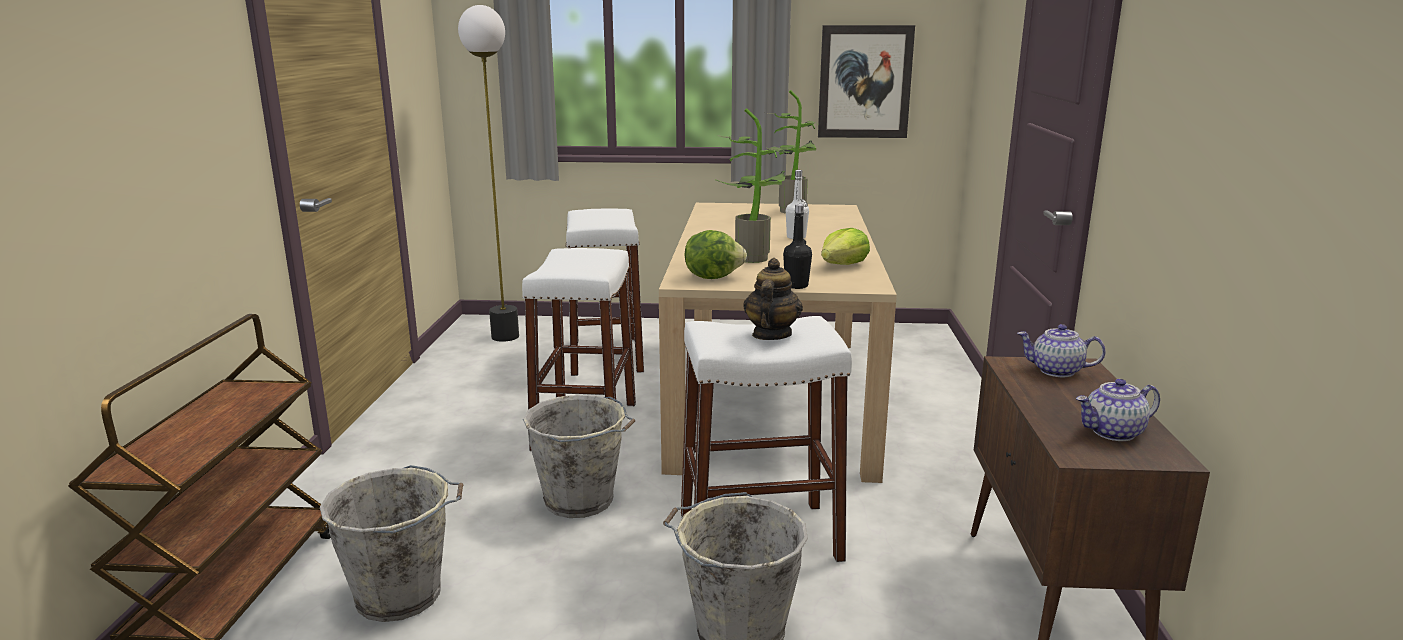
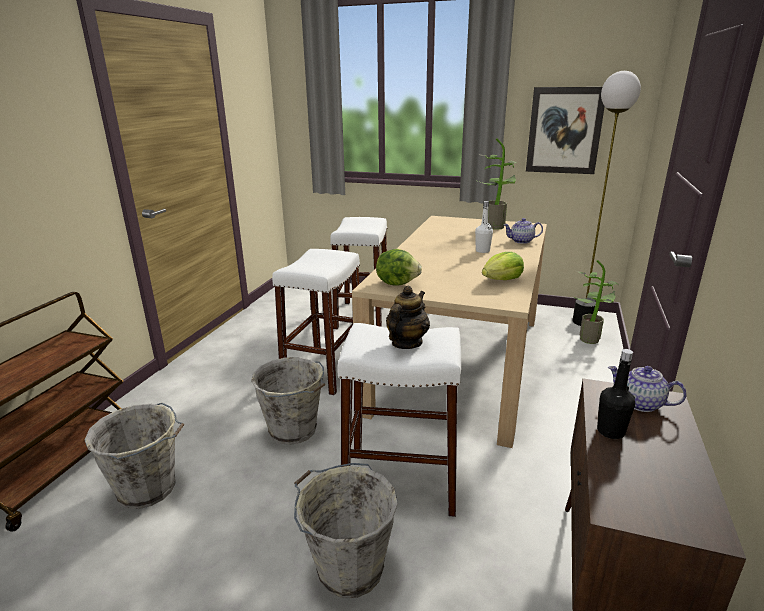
camera: 15 degrees right, 5 degrees up
floor lamp [458,5,519,342] -> floor lamp moved to [572,71,641,326]
potted plant [715,108,785,263] -> potted plant moved to [573,260,619,344]
black bottle [783,204,812,289] -> black bottle moved to [597,349,635,439]
teapot [1076,379,1160,441] -> teapot moved to [504,218,543,244]

